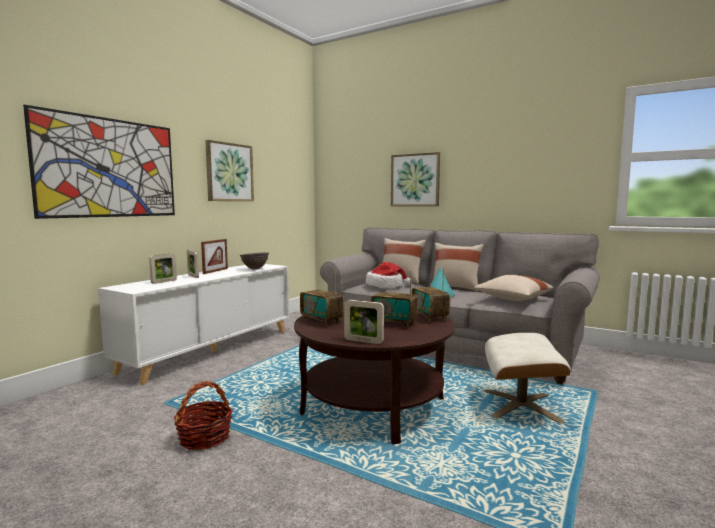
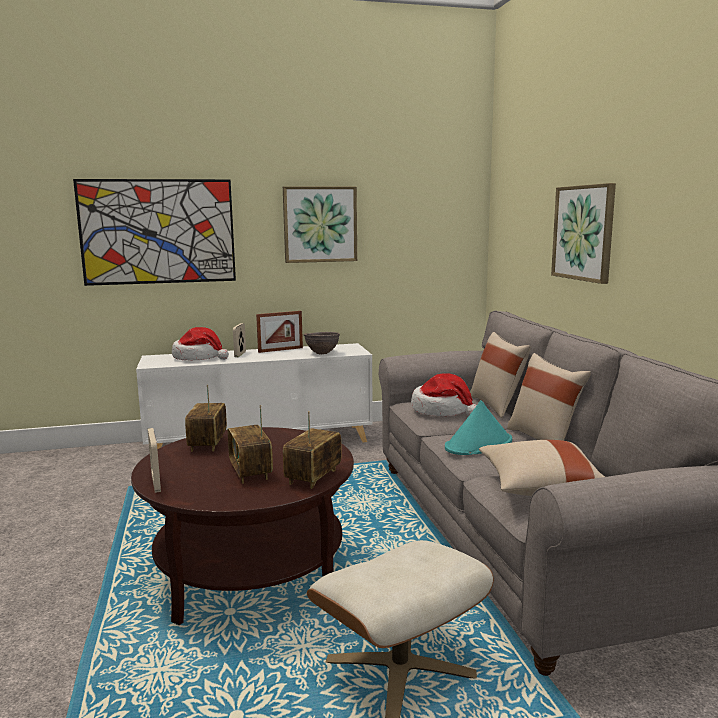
camera: 45 degrees right, 5 degrees up
picture frame [149,254,177,284] -> hat [172,327,229,361]
basket [173,381,233,450] -> none

